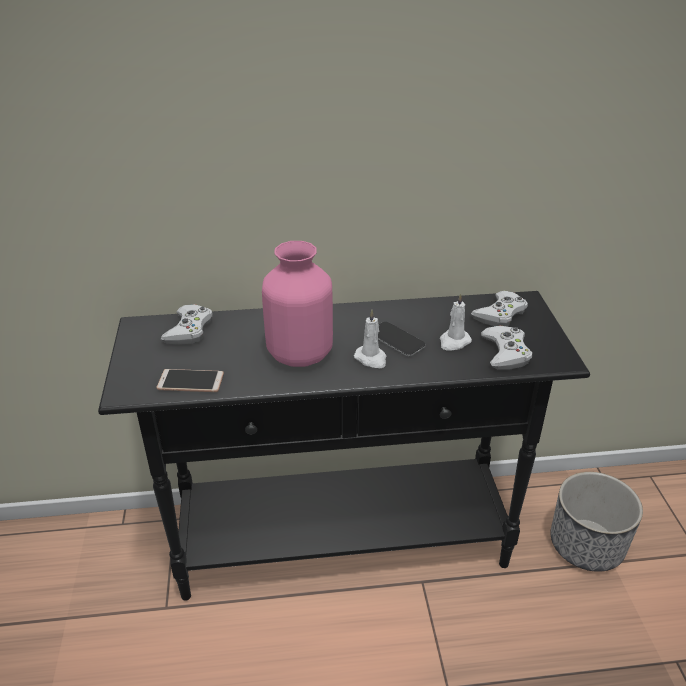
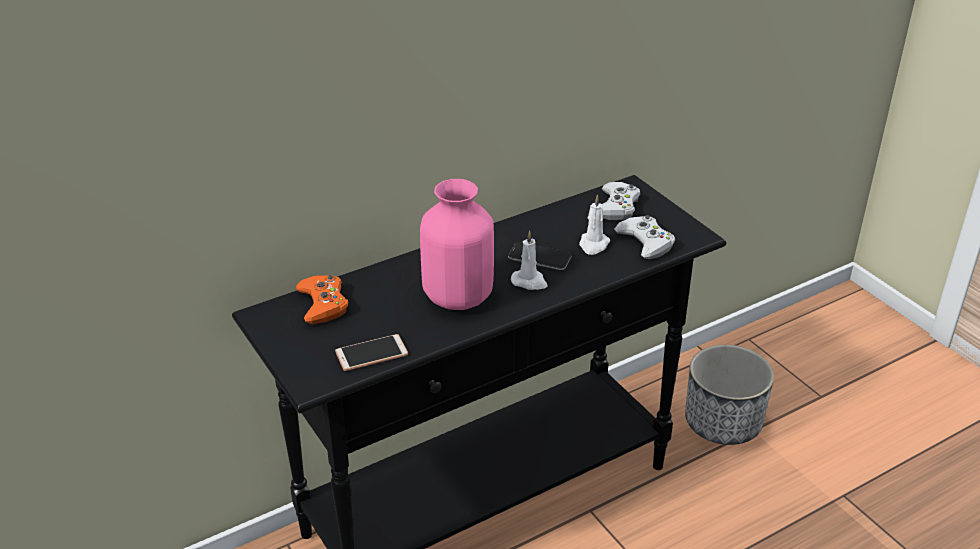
camera: 25 degrees left, 0 degrees up
white game controller [161,304,213,345] -> orange game controller [296,275,348,324]

